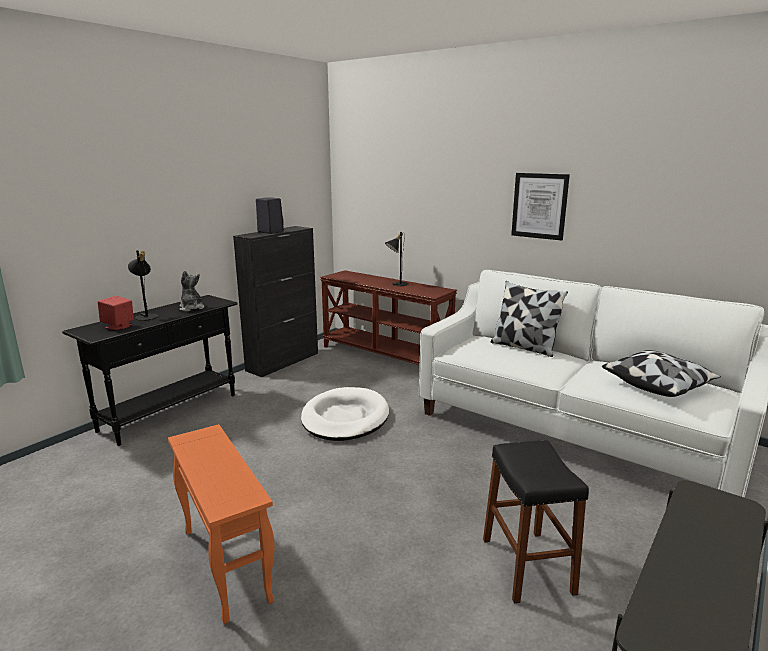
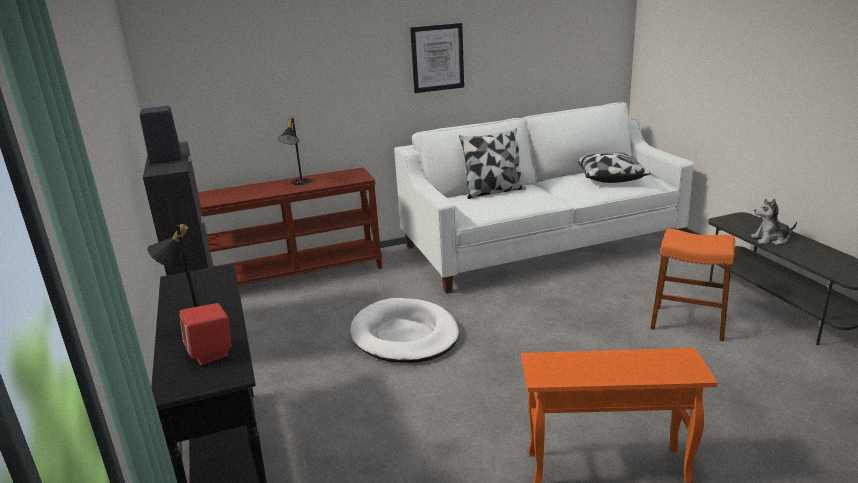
camera: 55 degrees left, 5 degrees up
plush toy [180,270,205,312] -> plush toy moved to [751,199,797,245]
black stool [483,440,589,603] -> orange stool [650,229,735,341]

